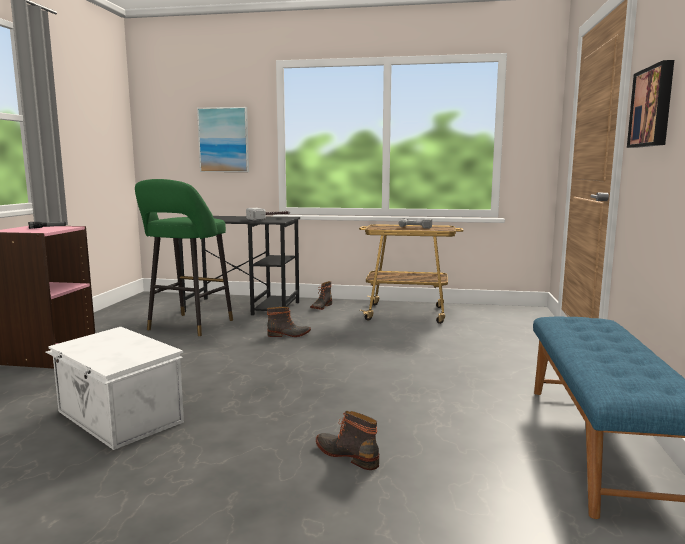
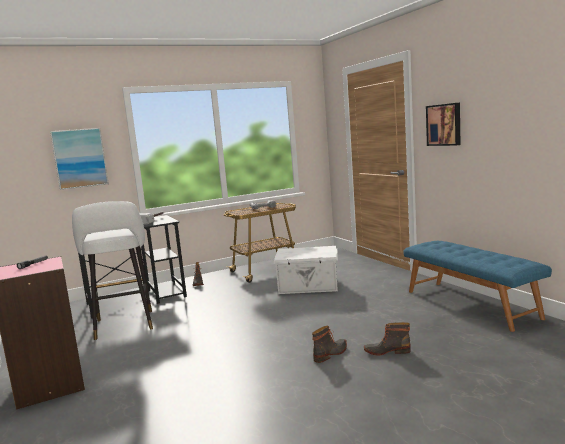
camera: 35 degrees left, 0 degrees up
white storage box [46,327,184,450] -> white storage box moved to [273,246,338,294]
green stool [135,179,233,336] -> white stool [72,201,153,340]
boot [267,307,311,337] -> boot moved to [312,326,347,363]

